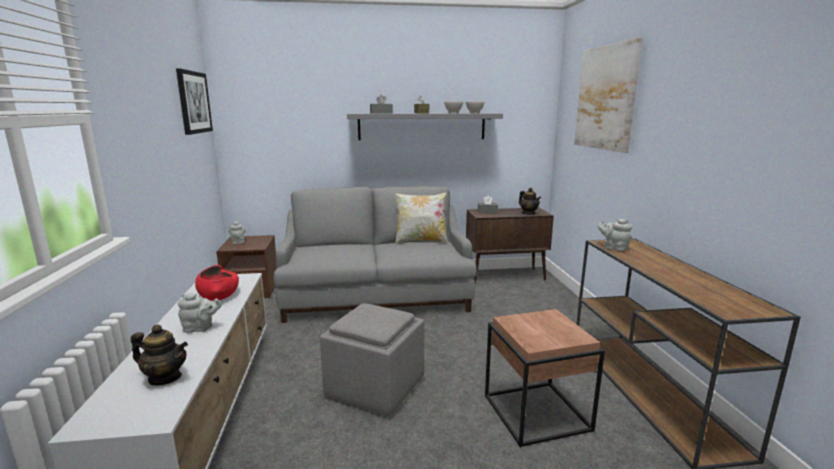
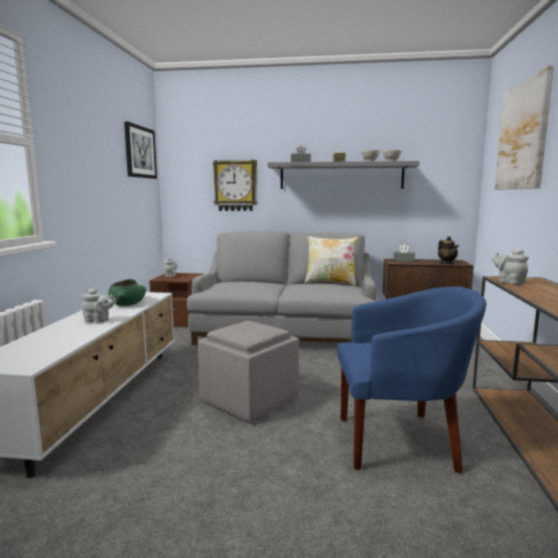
camera: 15 degrees right, 5 degrees down
teapot [131,325,188,386] -> none
red bowl [195,265,239,301] -> green bowl [108,279,146,306]
brown side table [485,309,605,448] -> blue armchair [337,286,487,474]
none -> wall clock [213,160,257,211]

